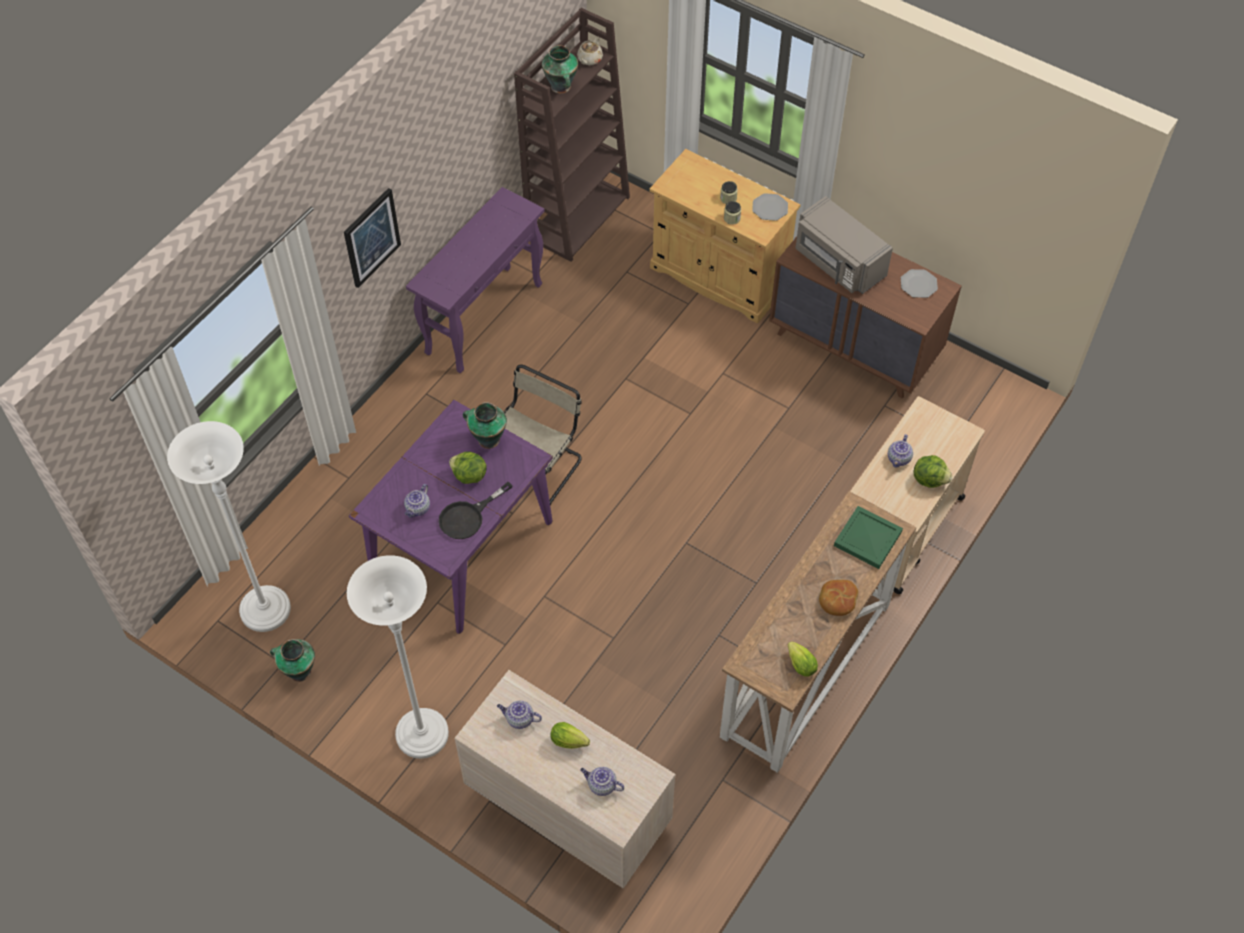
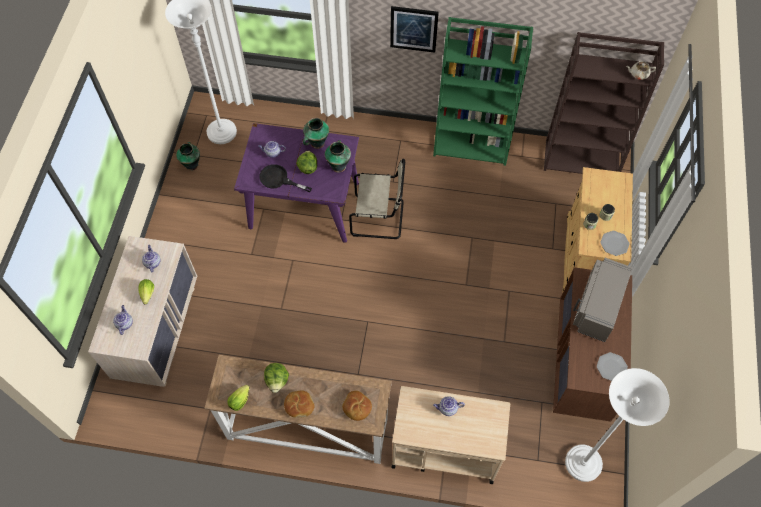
camera: 65 degrees right, 5 degrees up
white floor lamp [347,555,449,759] -> white floor lamp moved to [565,368,670,482]
purple console table [406,187,545,373] -> green bookcase [433,17,533,166]
vase [542,45,578,94] -> vase moved to [303,118,329,149]
green tray [834,506,903,569] -> bread [342,391,372,421]
lettuce [914,455,952,488] -> lettuce moved to [264,363,289,393]

